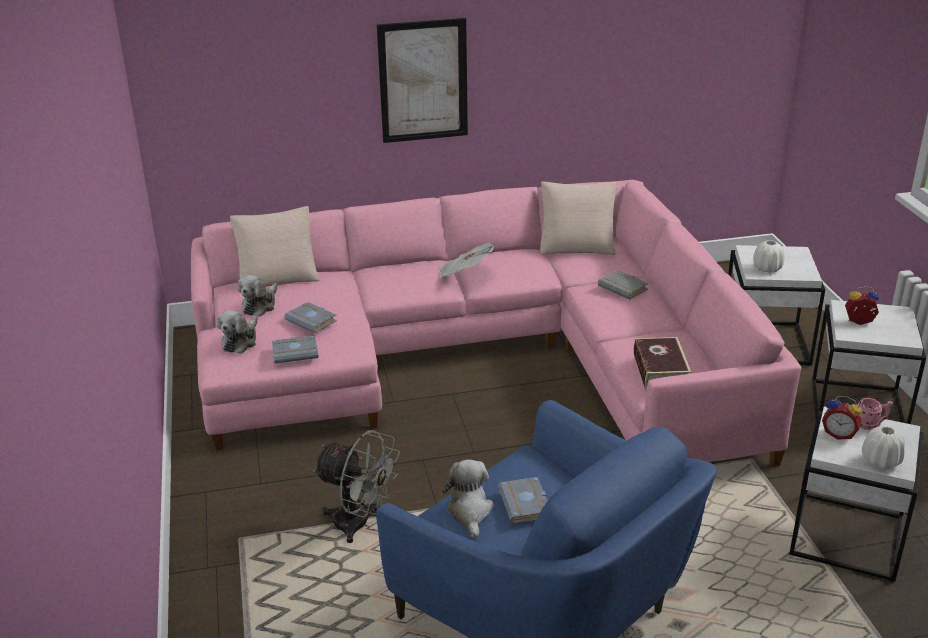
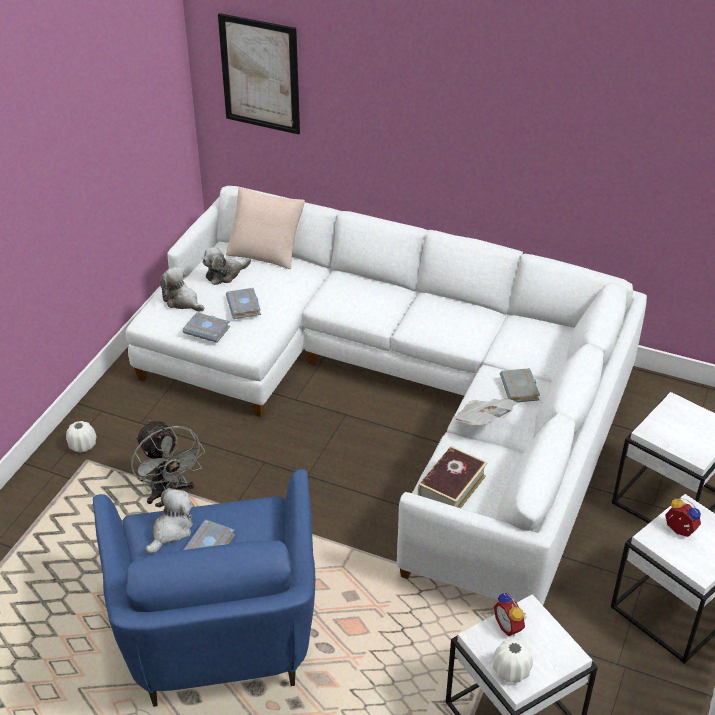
camera: 35 degrees right, 10 degrees up
pink sofa [191,180,802,467] -> white sofa [125,186,647,605]
plush toy [217,310,258,354] -> plush toy turned 75 degrees clockwise [159,267,204,312]
picture [377,18,468,143] -> picture moved to [218,13,300,134]
newspaper [439,242,494,278] -> newspaper moved to [453,399,517,425]
beige pillow [540,182,616,255] -> none
white vase [753,240,785,273] -> white vase moved to [66,421,96,453]
pink mug [856,398,893,430] -> none

